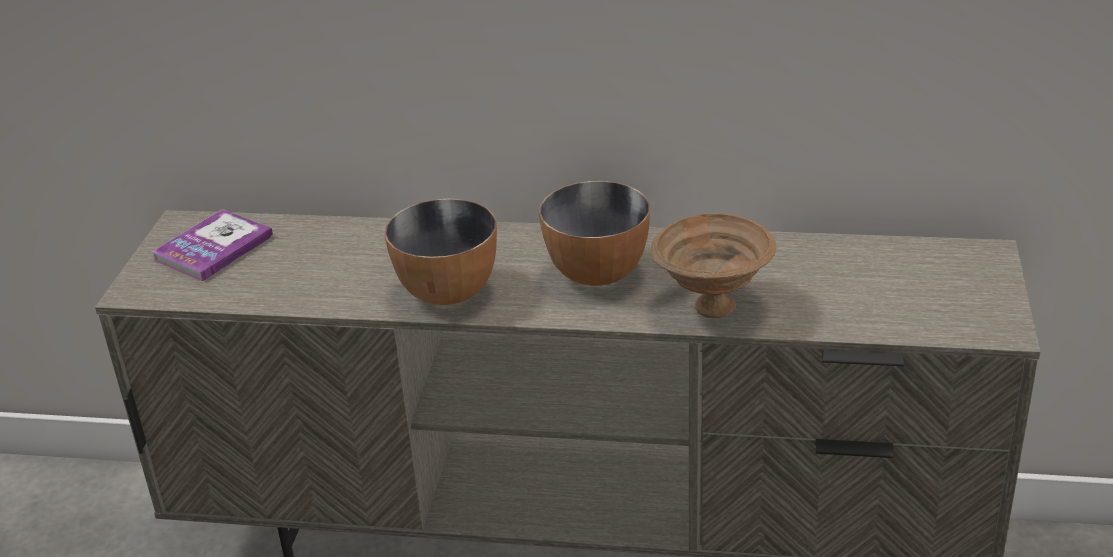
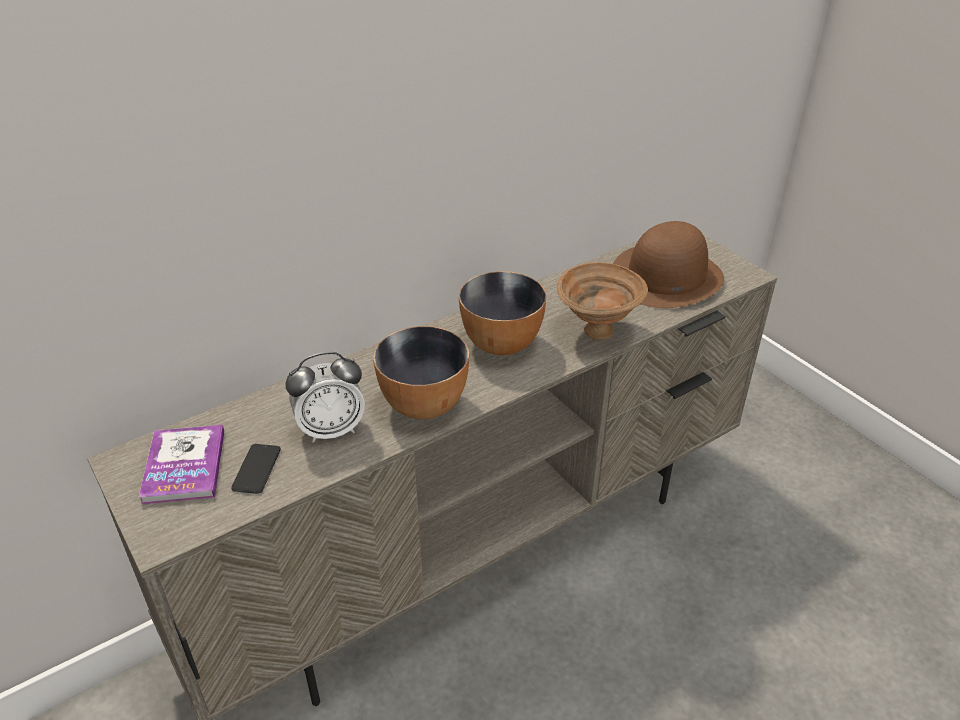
camera: 45 degrees left, 5 degrees up
none -> phone [231,444,281,494]
none -> alarm clock [286,352,365,443]
none -> brown hat [613,221,724,308]

